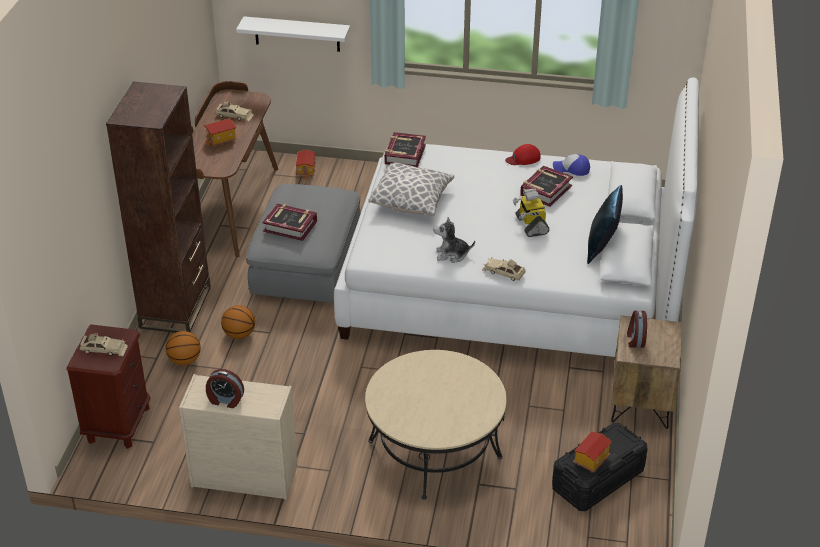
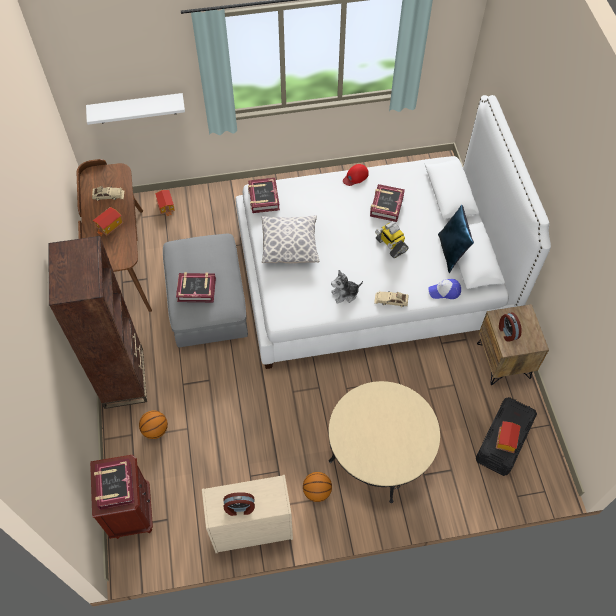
camera: 20 degrees left, 20 degrees up
beige toy car [79,333,128,356] -> book [94,459,134,510]
basketball [221,305,255,339] -> basketball moved to [303,472,332,502]
cap [553,154,590,176] -> cap moved to [428,279,461,299]

